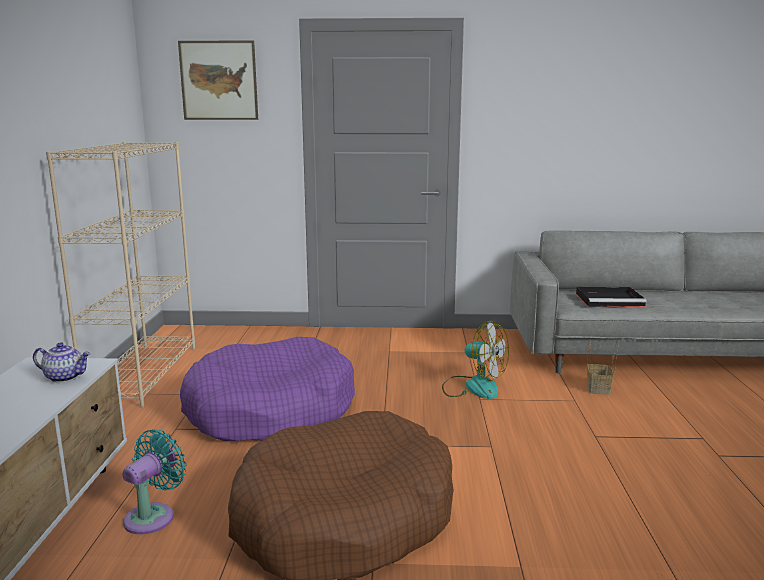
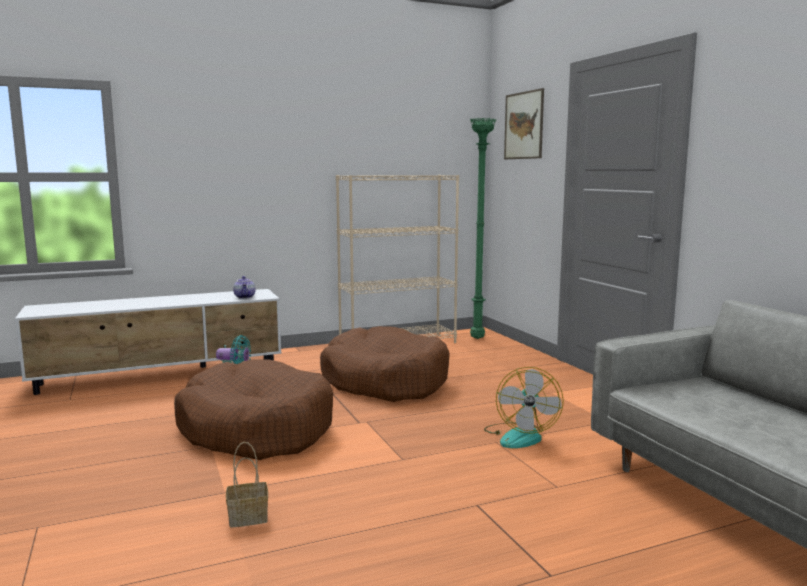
camera: 65 degrees right, 5 degrees down
purple dog bed [180,337,355,441] -> brown dog bed [320,326,450,402]
black tray [576,287,646,307] -> none
basket [587,339,618,395] -> basket moved to [226,442,268,528]
none -> green floor lamp [470,118,496,339]

